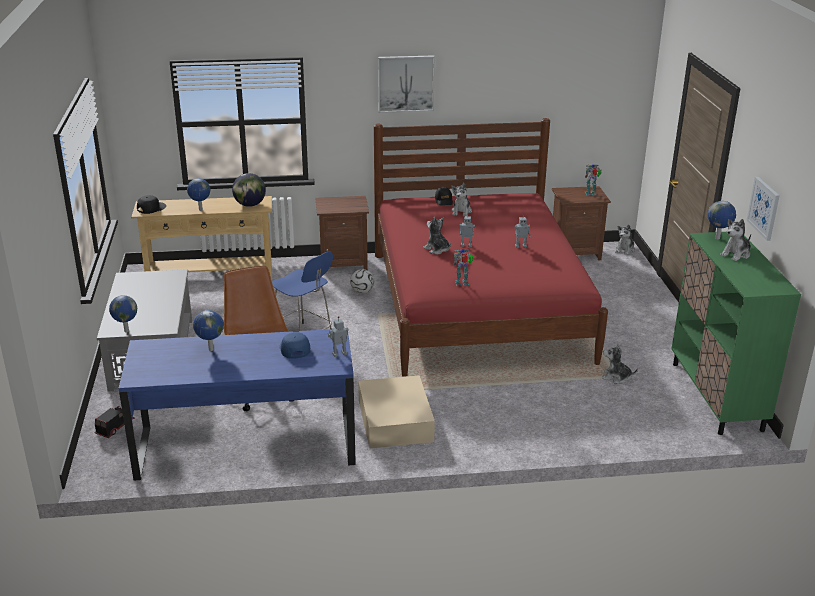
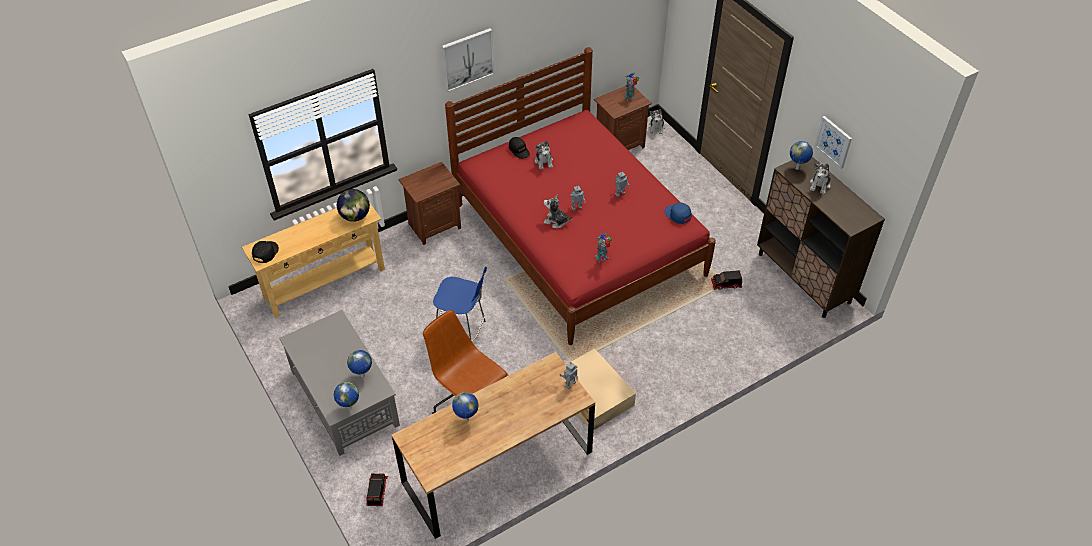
camera: 25 degrees left, 20 degrees up
blue desk [118,329,356,480] -> brown desk [392,352,595,539]
globe [187,178,210,211] -> globe moved to [347,350,372,377]
blue cap [279,332,310,359] -> blue cap moved to [665,203,692,224]
football [350,269,374,293] -> none
plush toy [602,344,638,384] -> toy truck [711,270,742,290]
green cabinet [671,232,801,435] -> brown cabinet [757,157,885,318]

